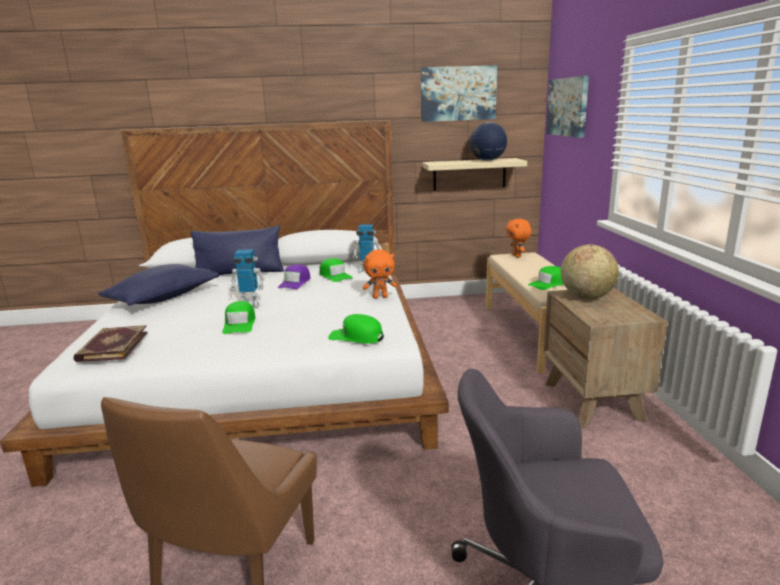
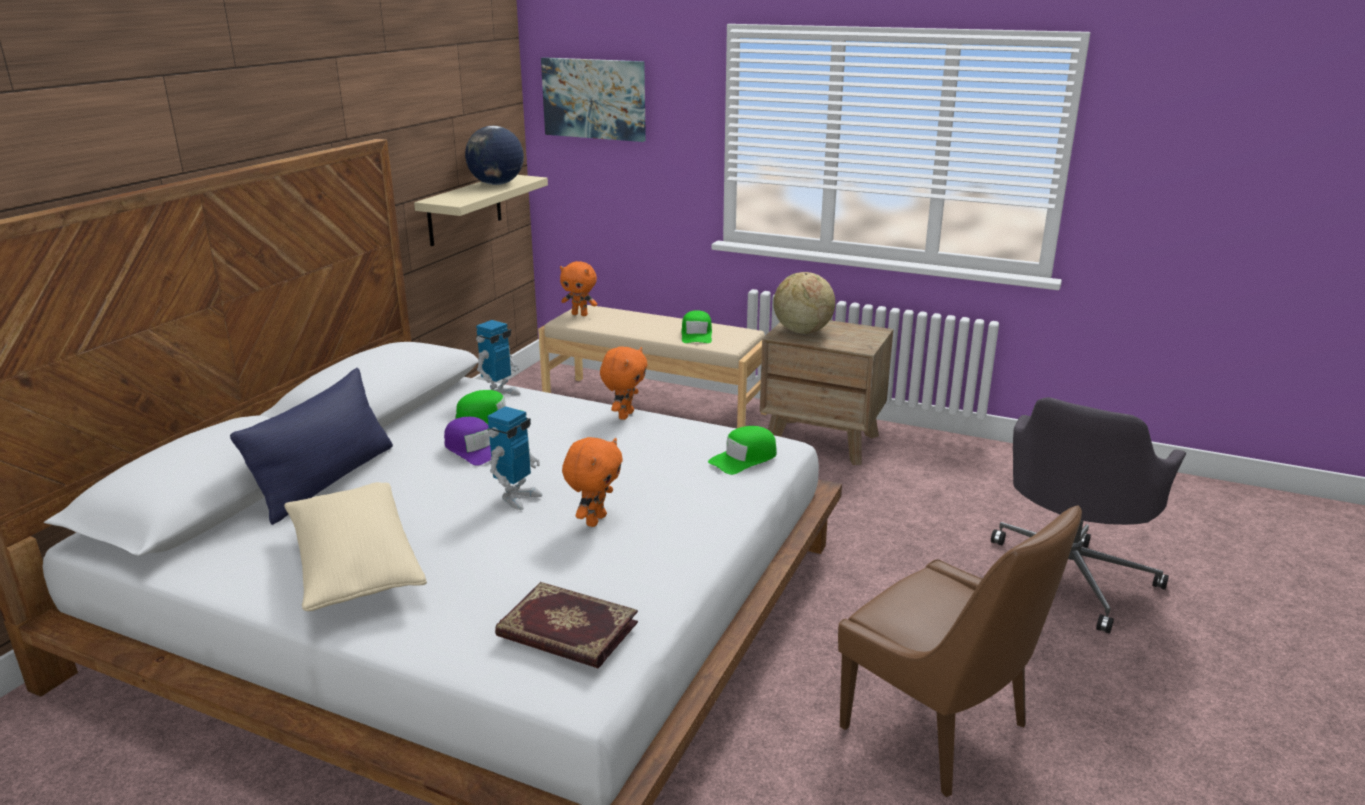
camera: 60 degrees left, 5 degrees up
blue pillow [98,264,219,306] -> beige pillow [284,482,427,611]
green cap [222,301,255,334] -> orange plush toy [562,437,623,527]
picture [421,65,497,122] -> none

